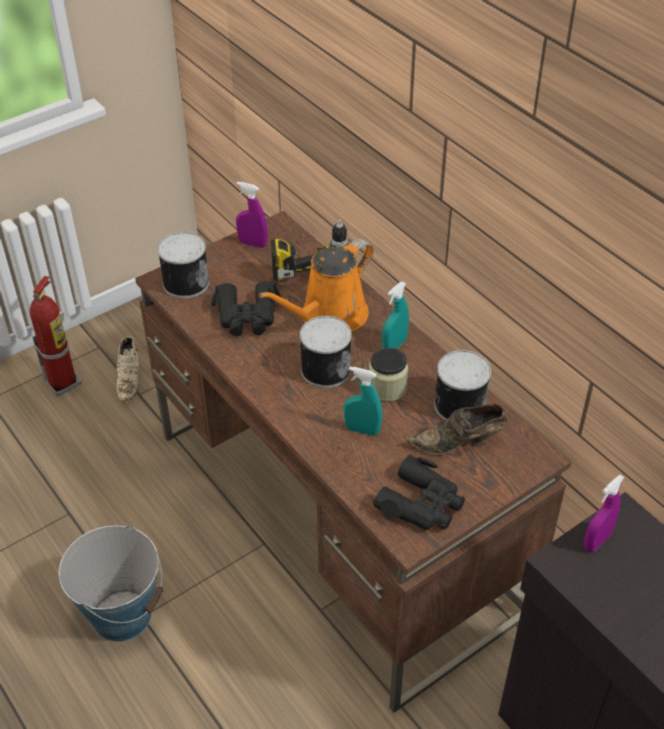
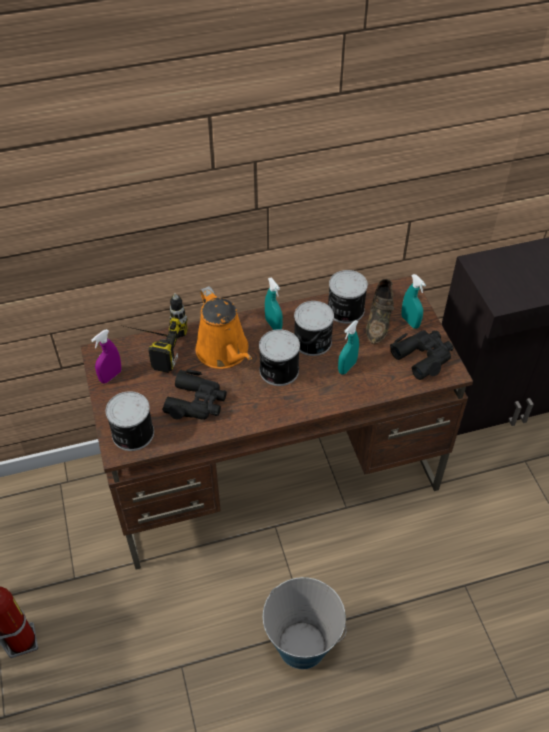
camera: 70 degrees left, 5 degrees up
beige shoe [116,336,139,403] -> none
jar [369,348,408,402] -> can [294,301,334,356]
purple spray bottle [584,475,624,552] -> none
none -> turquoise spray bottle [401,274,426,329]

